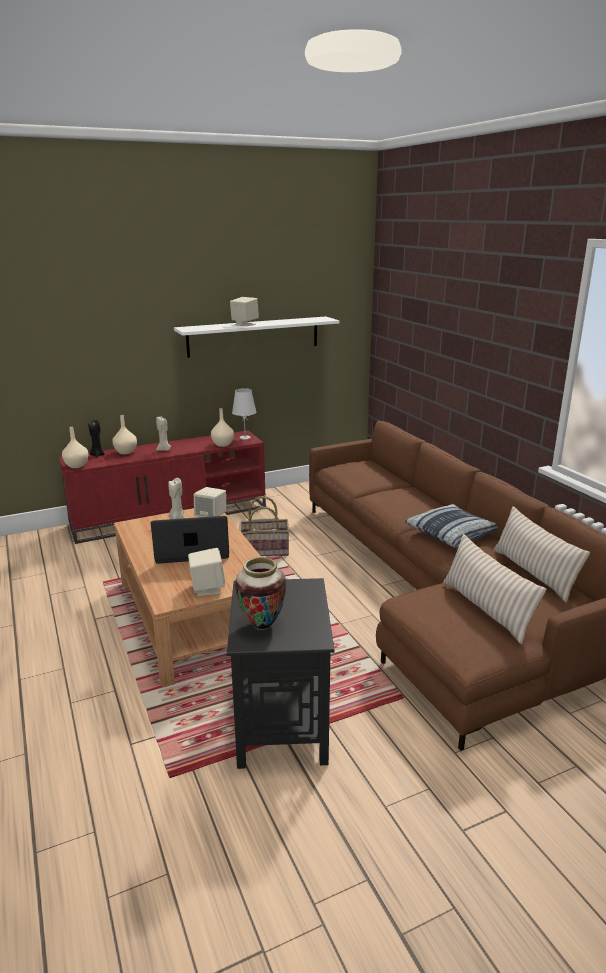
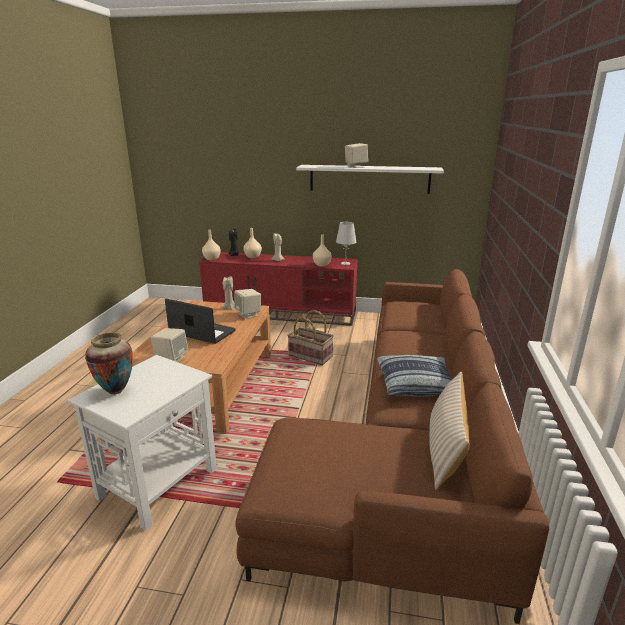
camera: 35 degrees right, 0 degrees up
black side table [227,578,334,769] -> white side table [68,355,217,530]
beige pillow [443,534,547,644] -> none

